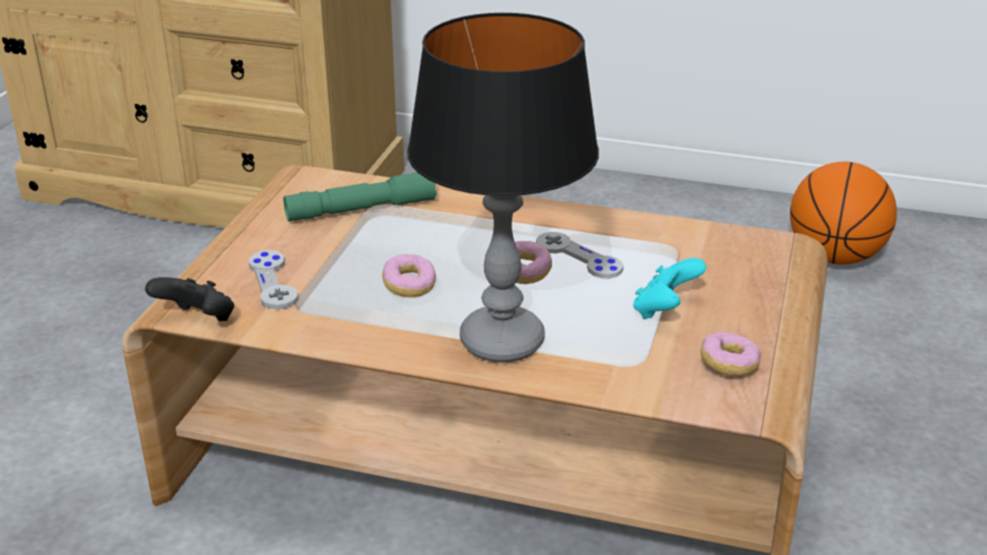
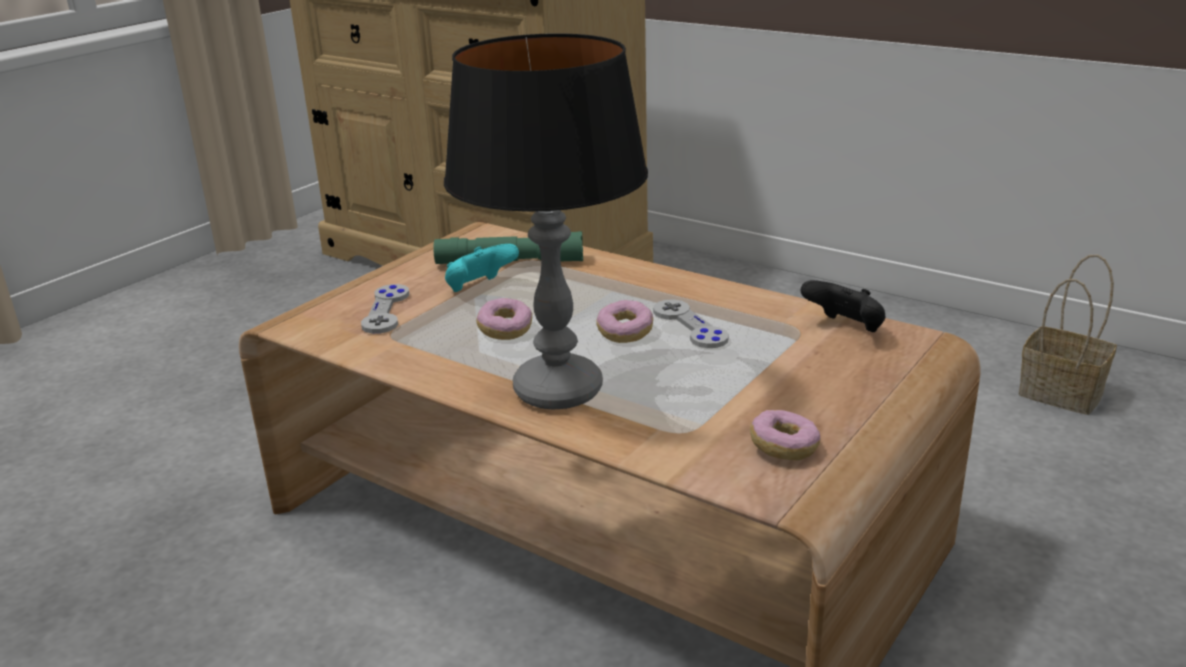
camera: 20 degrees right, 5 degrees down
black game controller [145,277,234,321] -> black game controller moved to [801,280,885,332]
turquoise game controller [633,258,706,319] -> turquoise game controller moved to [445,244,519,292]
basketball [790,162,897,265] -> basket [1019,255,1117,415]

